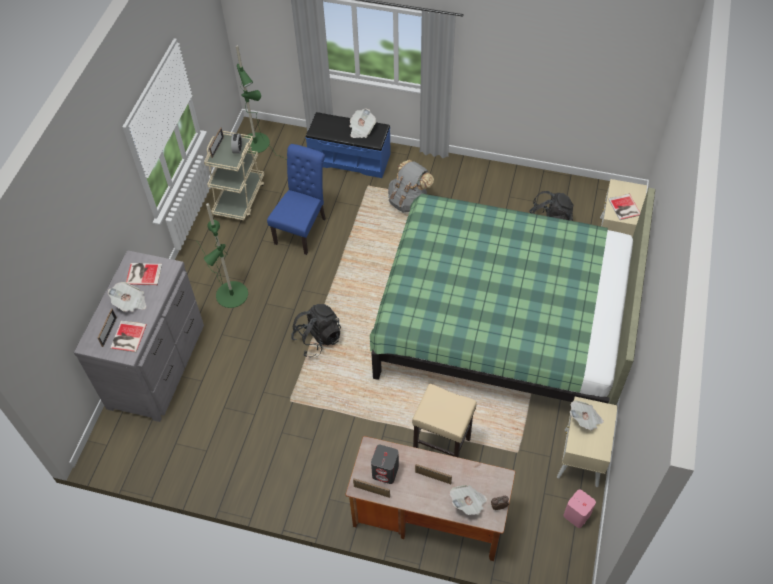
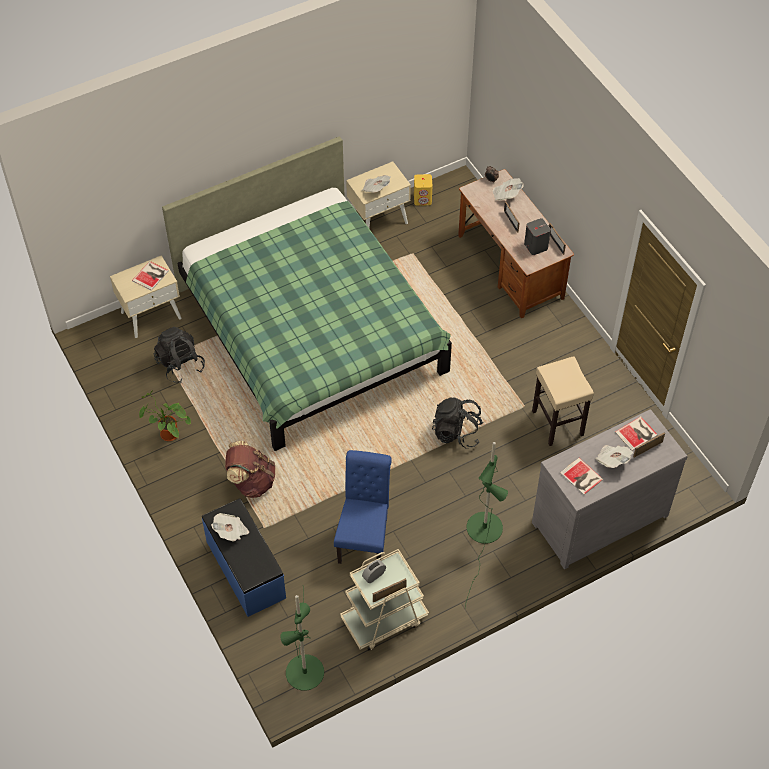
camera: 135 degrees left, 0 degrees up
blue chair [267,144,326,255] -> blue chair turned 120 degrees clockwise [334,450,392,564]
grey backpack [388,160,434,213] -> brown backpack [225,441,275,498]
beige stool [412,384,477,458] -> beige stool moved to [532,356,594,446]
pink speaker [563,489,596,528] -> yellow speaker [414,174,432,206]
none -> potted plant [139,390,191,441]

